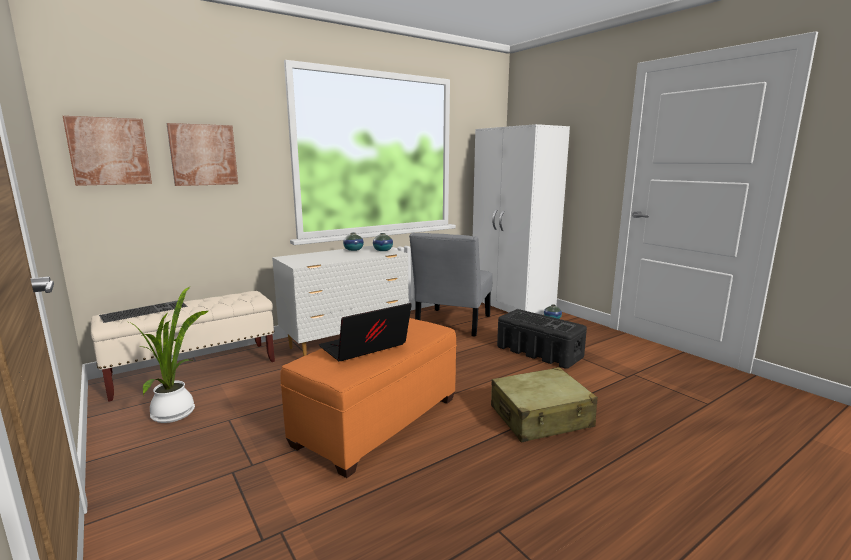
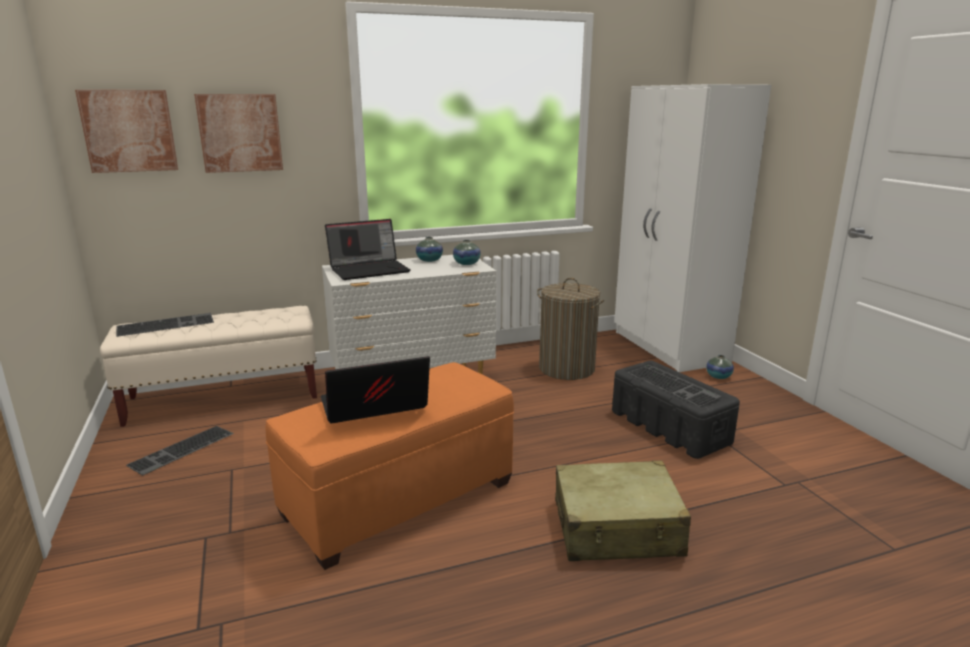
camera: 15 degrees right, 5 degrees up
potted plant [129,287,208,423] -> keyboard [126,426,234,476]
grey chair [409,233,493,337] -> laundry basket [537,278,604,380]
none -> laptop [325,219,410,280]

